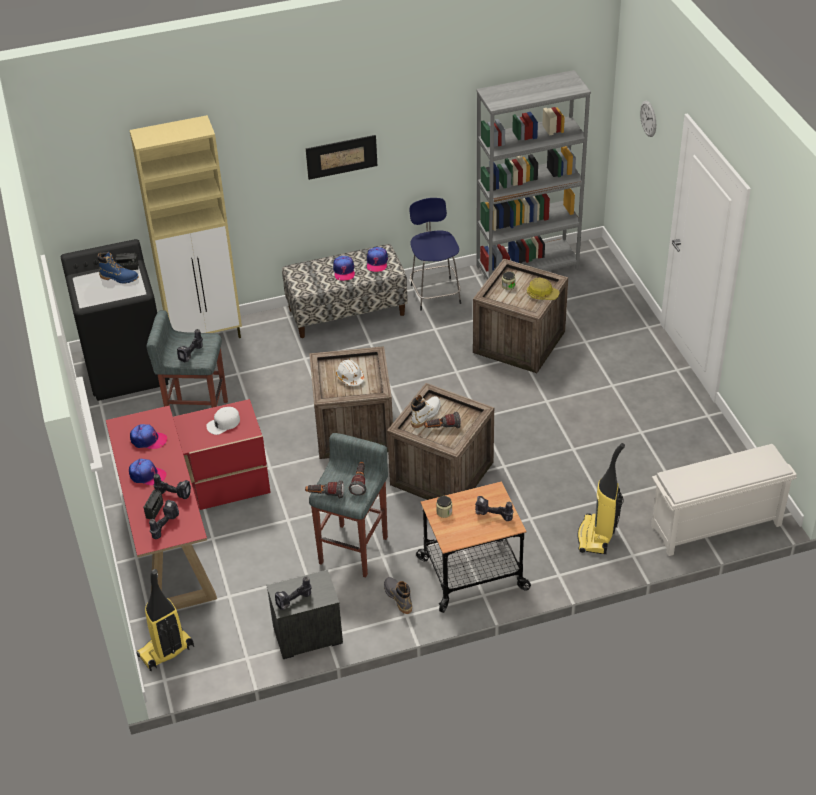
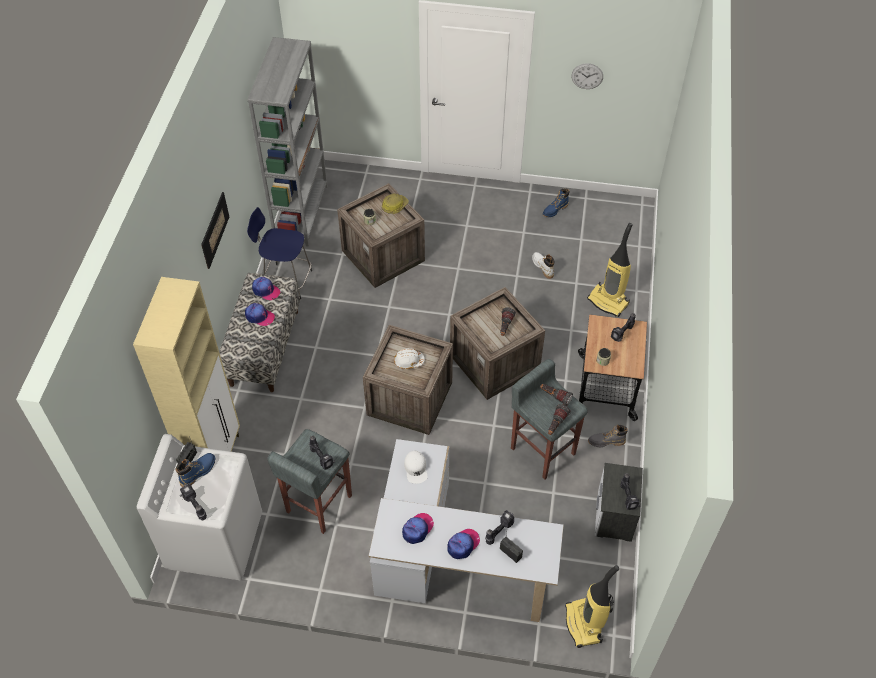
camera: 65 degrees left, 10 degrees up
black washing machine [60,239,170,401] -> white washing machine [137,434,262,580]
red desk [106,399,271,610] -> white desk [369,439,564,622]
power drill [149,500,179,539] -> power drill moved to [180,484,207,520]
white boot [411,395,441,428] -> white boot moved to [532,252,554,279]
wall clock [640,101,656,137] -> wall clock moved to [571,64,603,89]
white shoe rack [651,444,797,556] -> none
none -> blue boot [543,188,569,217]

